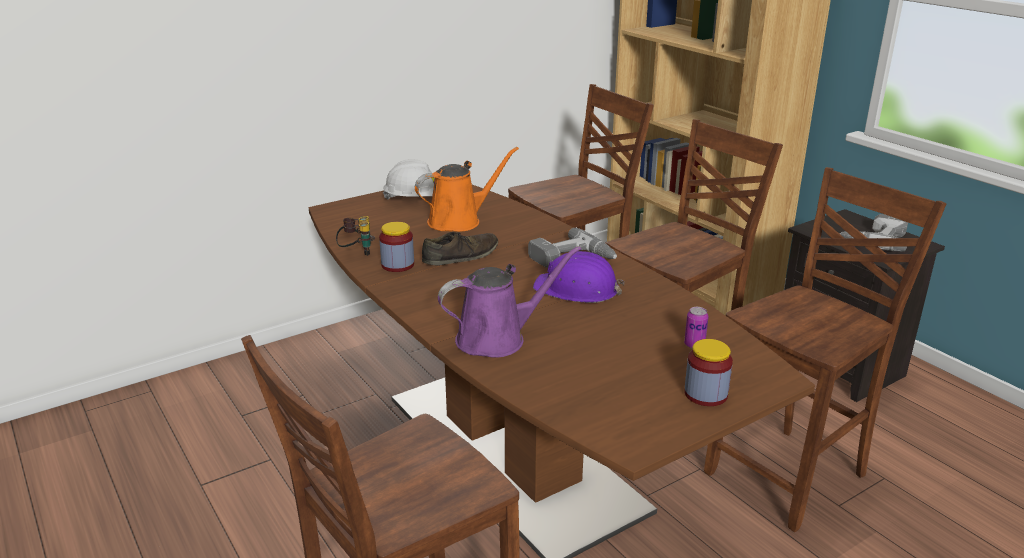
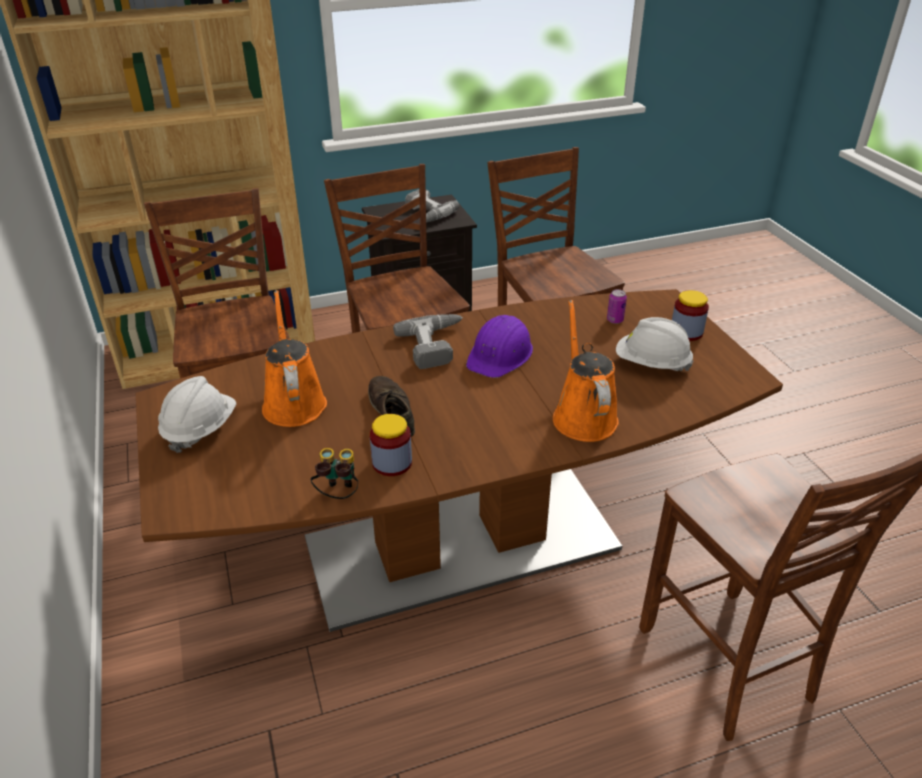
camera: 75 degrees left, 10 degrees up
purple watering can [438,246,581,358] -> orange watering can [553,300,619,442]
none -> white hard hat [616,317,693,372]

